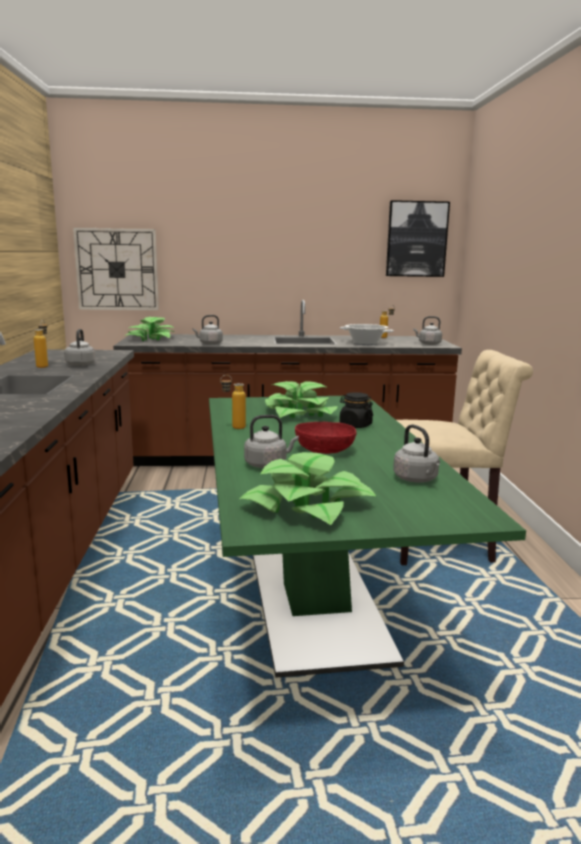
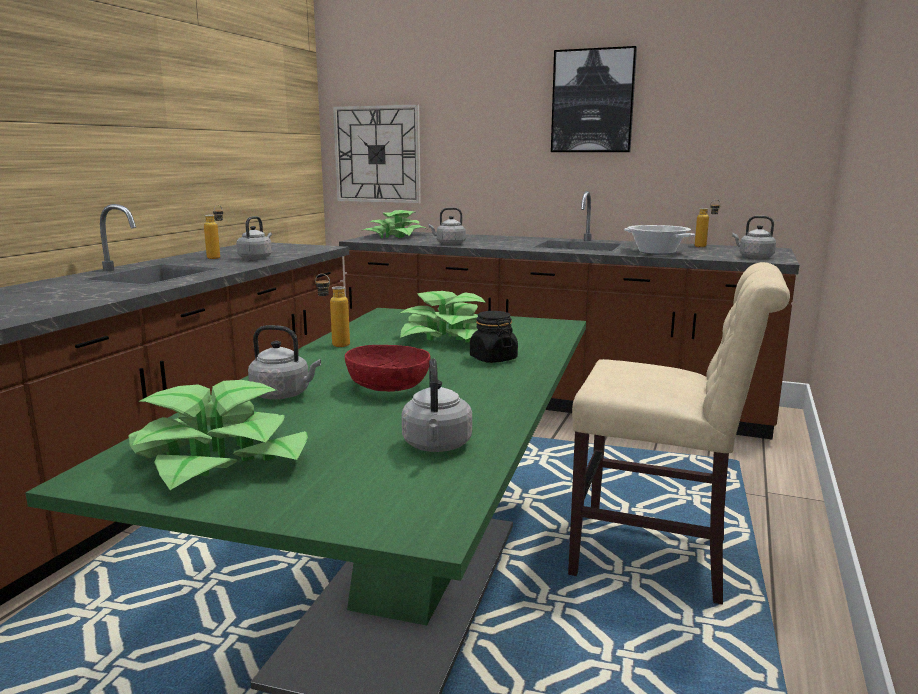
camera: 25 degrees right, 0 degrees up
picture [386,200,450,277] -> picture moved to [551,46,637,152]

